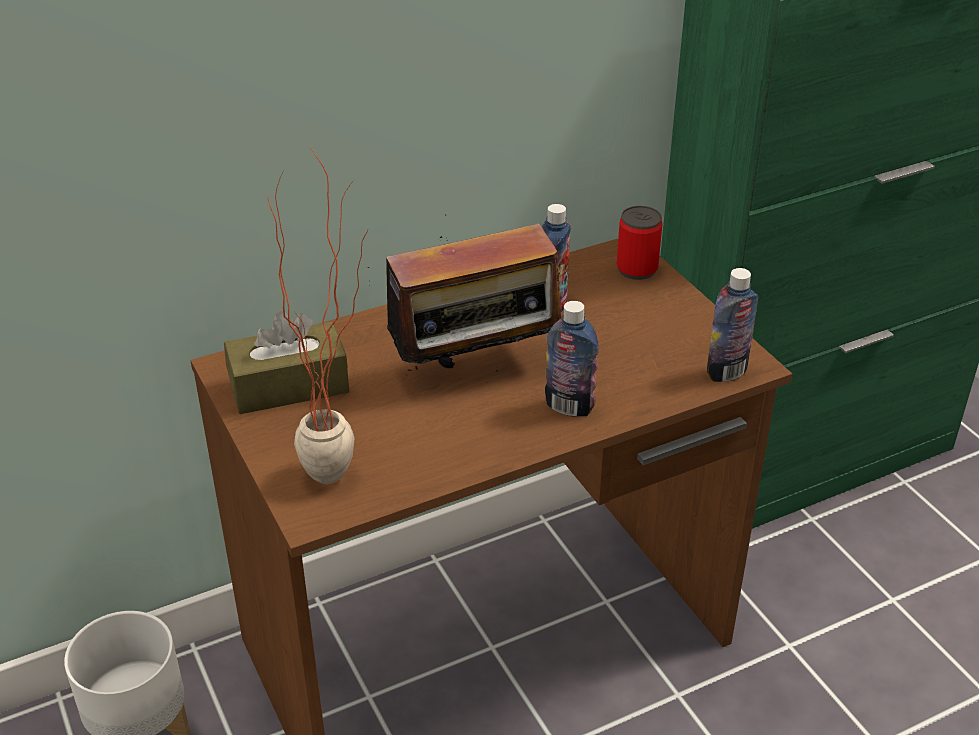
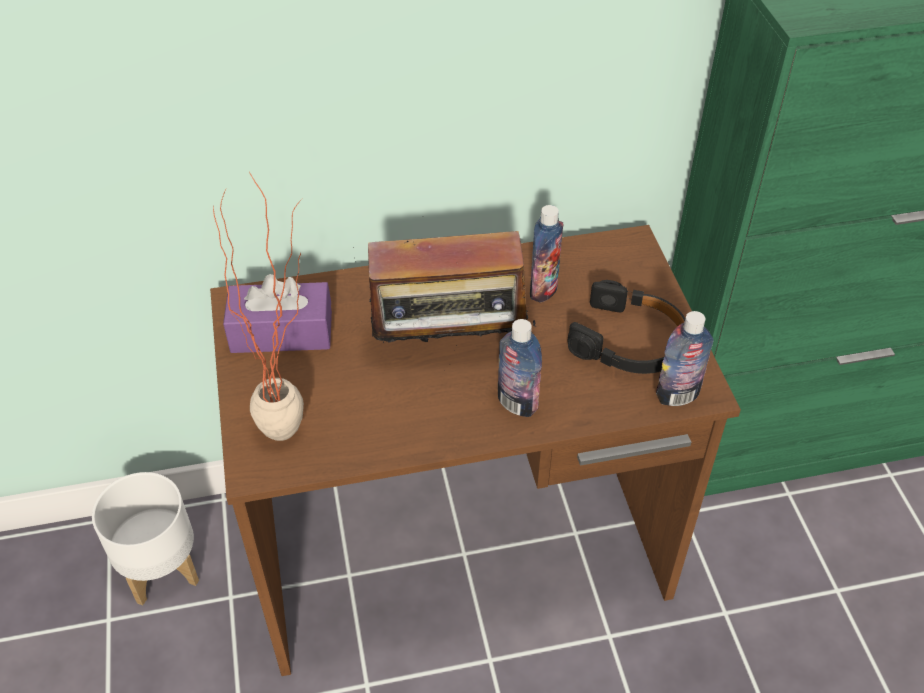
camera: 15 degrees right, 10 degrees up
brown tissue box [224,311,349,414] -> purple tissue box [223,274,332,353]
can [617,206,663,280] -> none
none -> black headphones [568,280,685,374]

